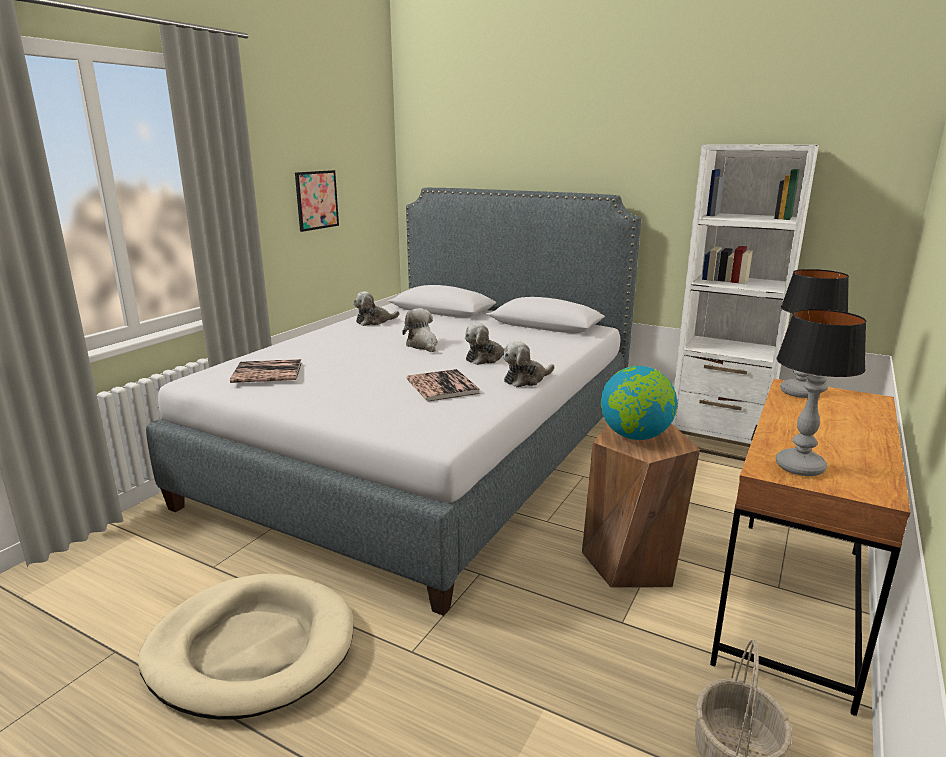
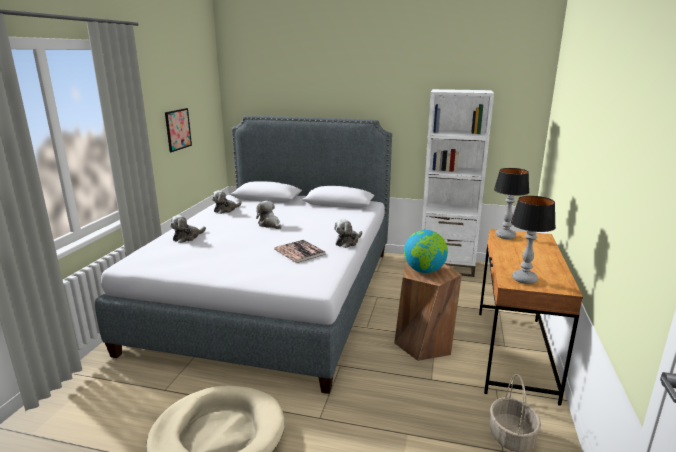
camera: 15 degrees left, 0 degrees up
book [230,359,302,383] -> none
plush toy [465,323,505,365] -> plush toy moved to [170,215,206,243]

